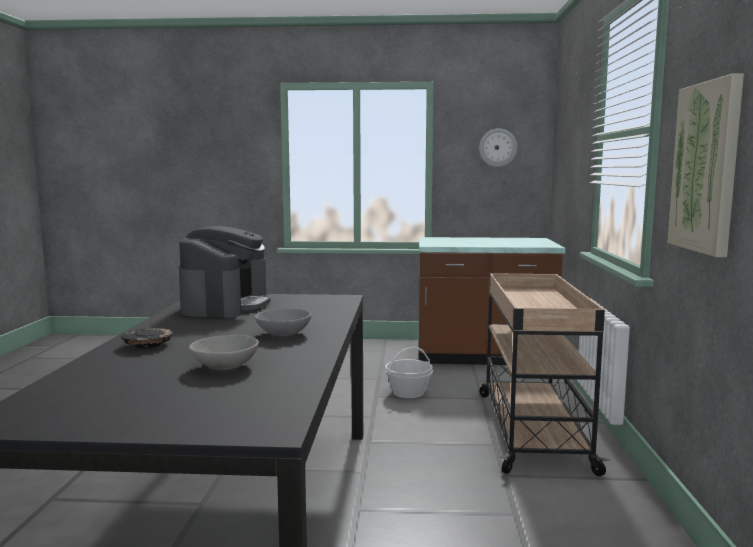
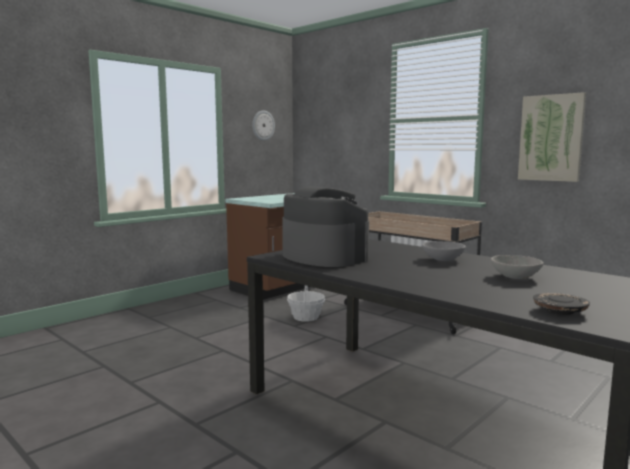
camera: 50 degrees left, 0 degrees up
black plate [121,328,173,348] -> black plate moved to [533,293,590,315]

